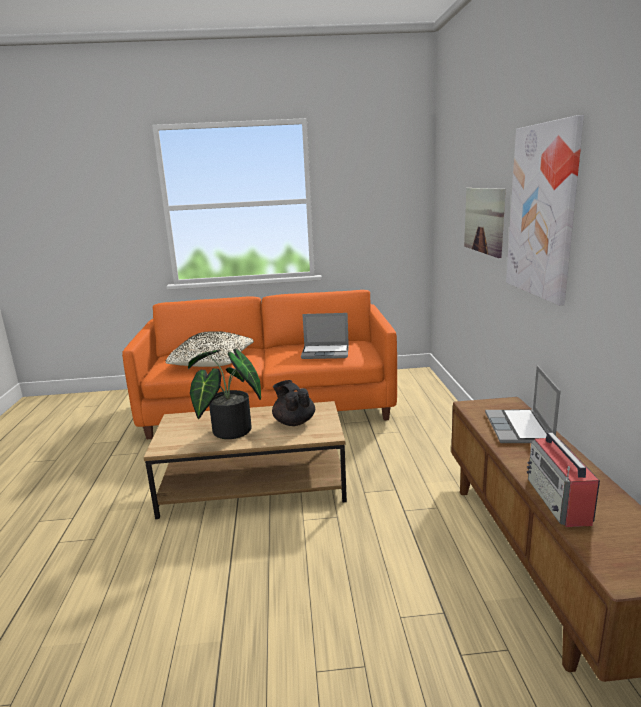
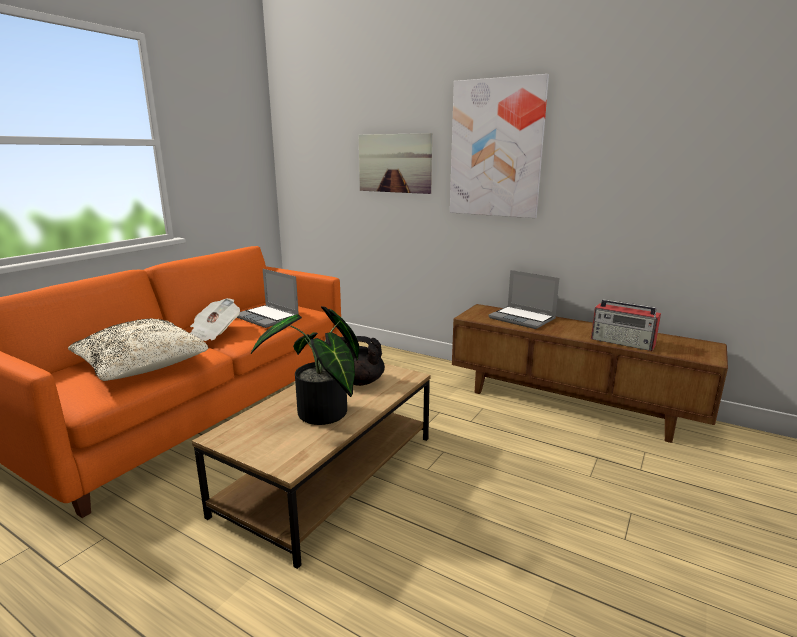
camera: 55 degrees left, 0 degrees up
laptop [301,313,349,359] -> laptop turned 90 degrees clockwise [237,269,299,328]
none -> newspaper [190,298,240,341]

